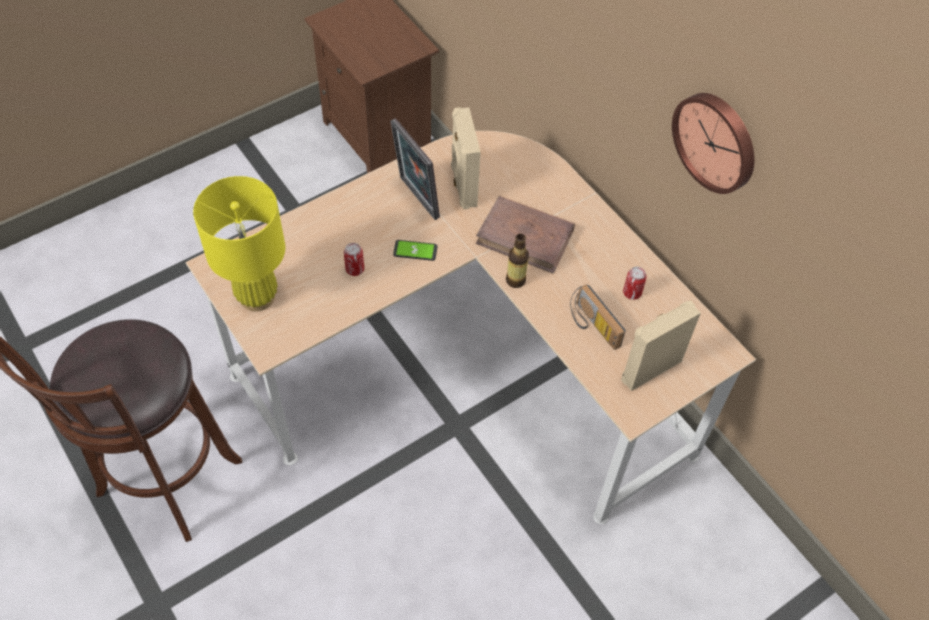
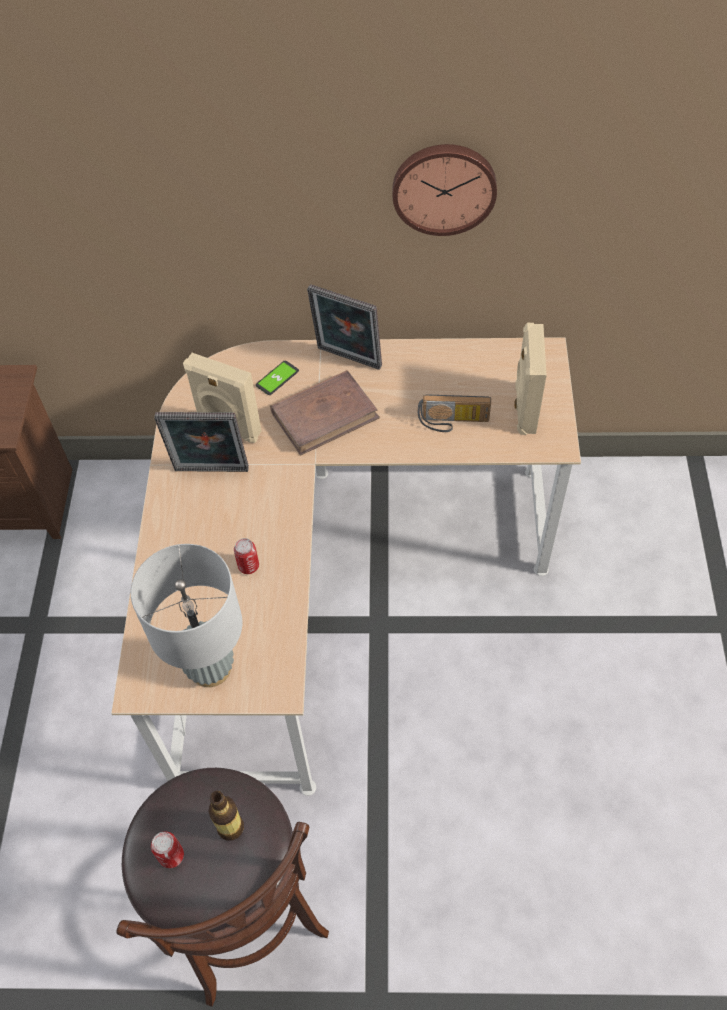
camera: 50 degrees left, 0 degrees up
yellow table lamp [193,176,285,311] -> grey table lamp [131,544,242,687]
phone [393,240,437,261] -> phone moved to [256,361,299,395]
bottle [506,233,529,288] -> bottle moved to [208,791,244,841]
can [623,267,647,300] -> can moved to [151,831,184,868]
none -> picture frame [307,284,382,370]

